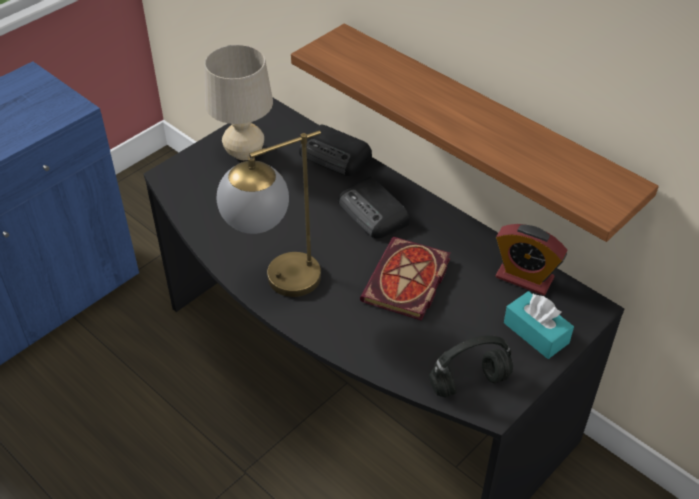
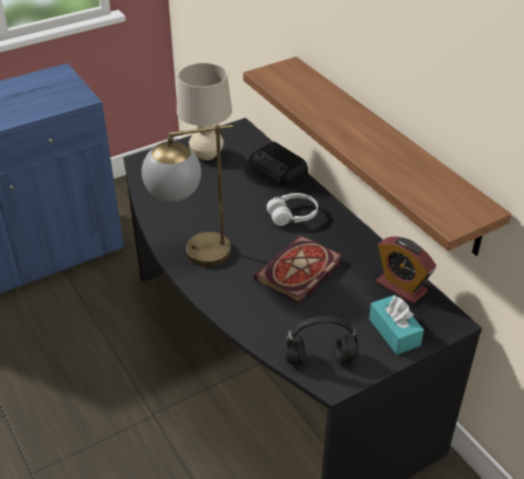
camera: 15 degrees right, 5 degrees down
radio [338,177,409,238] -> white headphones [267,193,318,226]

